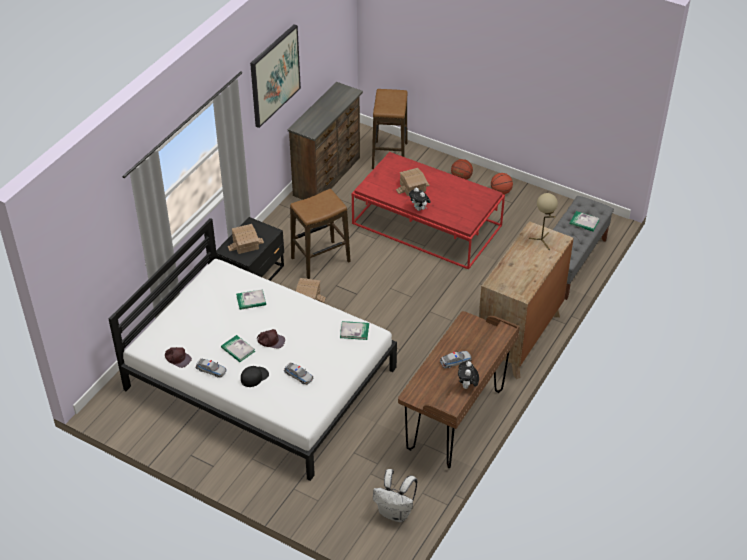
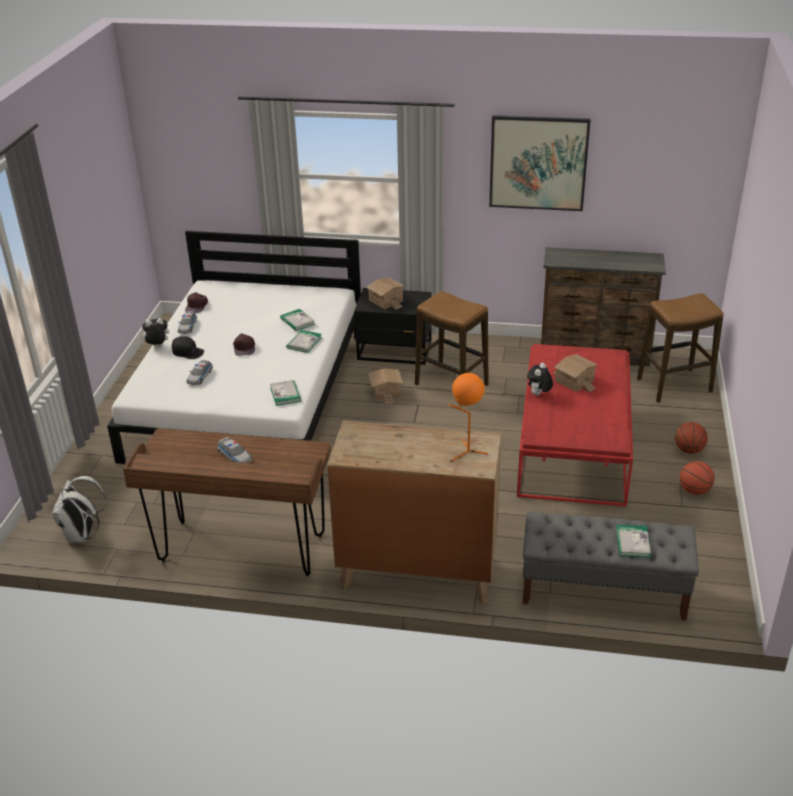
camera: 70 degrees right, 10 degrees down
book [221,335,255,362] -> book moved to [287,330,322,353]
plush toy [458,361,479,389] -> plush toy moved to [140,318,169,347]
beige table lamp [529,193,558,250] -> orange table lamp [449,373,488,462]

